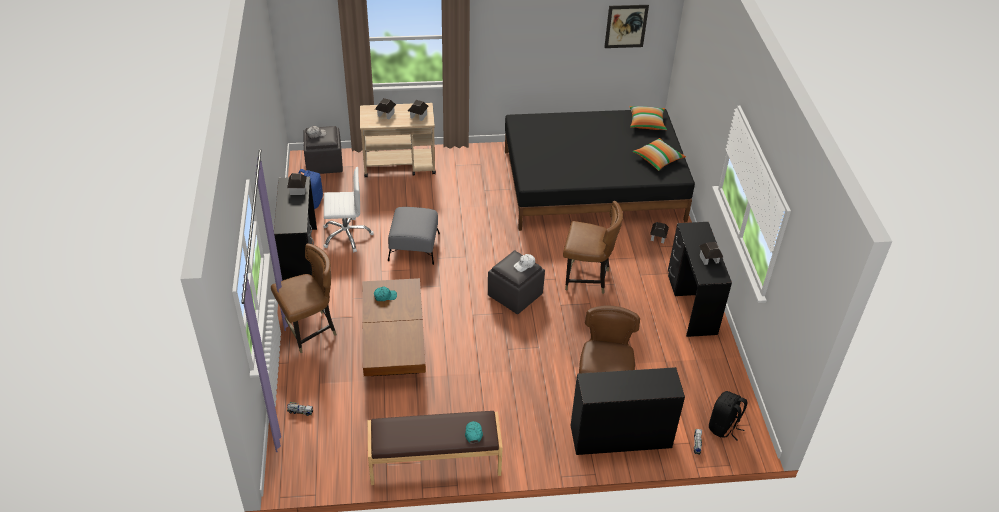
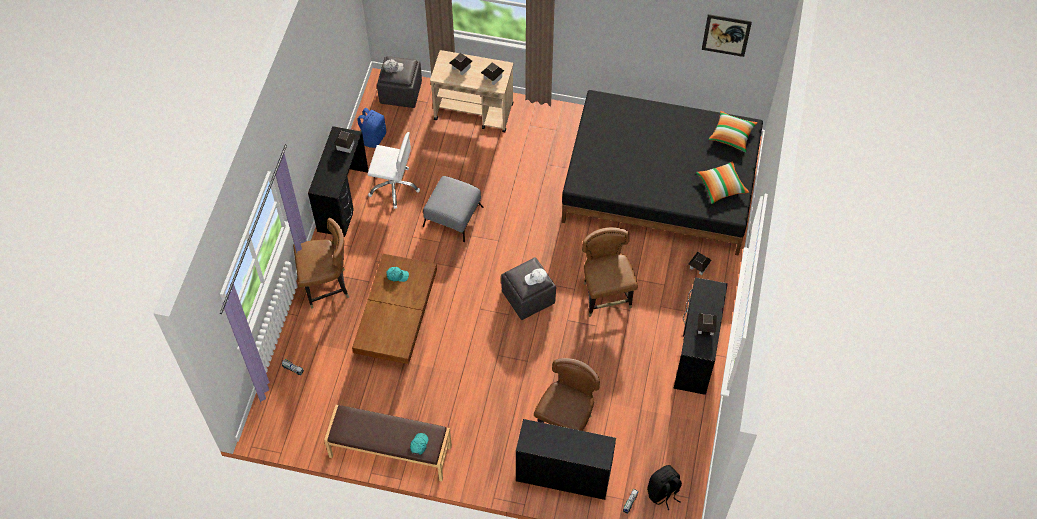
camera: 20 degrees right, 15 degrees up
brown chair [563,201,623,294] -> brown chair turned 135 degrees counterclockwise [582,227,638,317]

